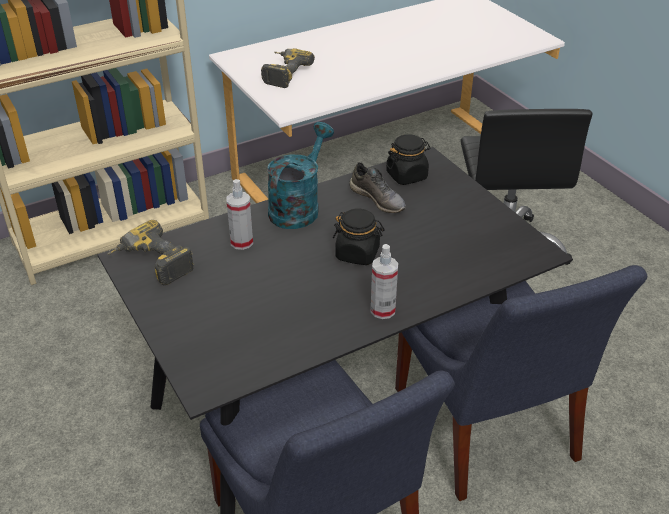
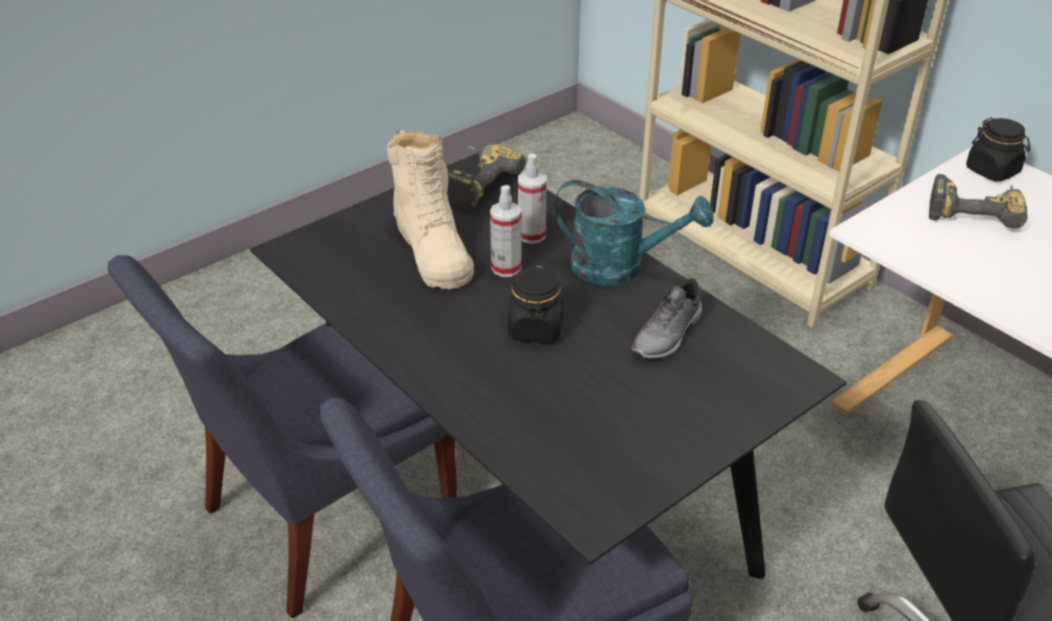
camera: 80 degrees right, 0 degrees up
spray bottle [371,244,398,319] -> spray bottle moved to [490,185,521,277]
black jar [386,134,431,185] -> black jar moved to [966,117,1031,182]
none -> beige boot [387,130,474,290]

